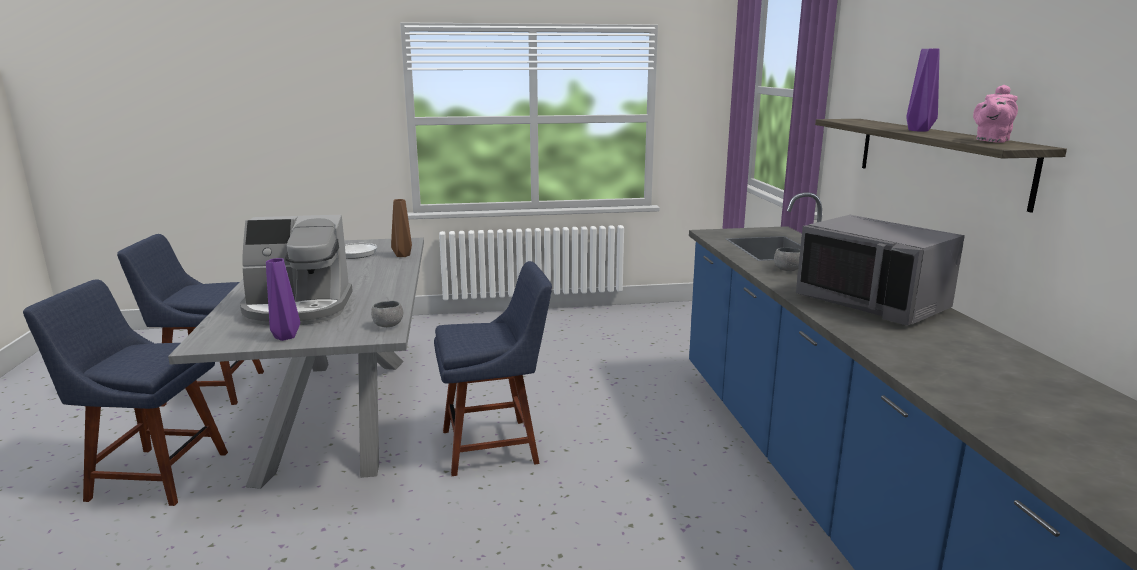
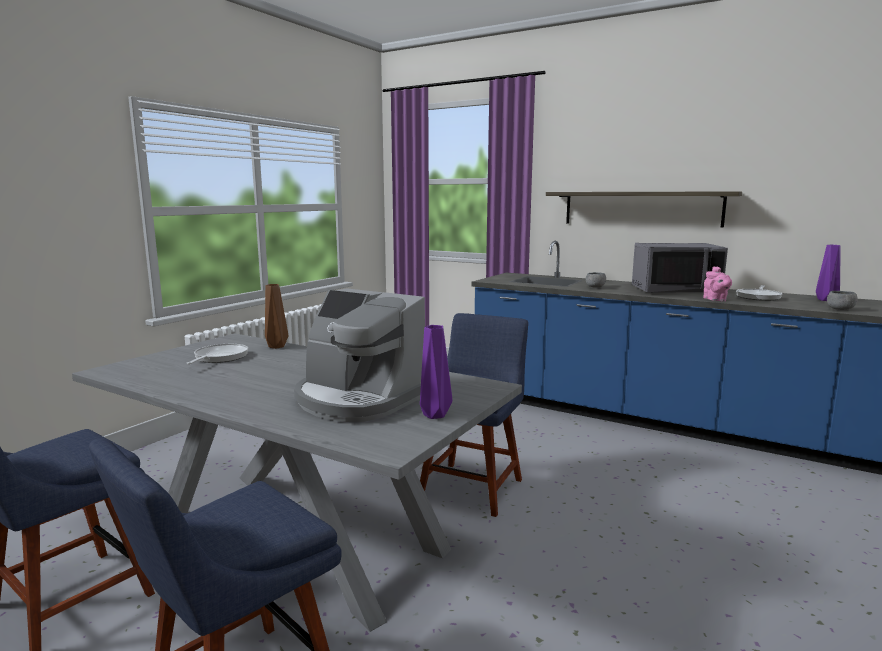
camera: 50 degrees left, 5 degrees down
coffee machine [240,215,353,326] -> coffee machine turned 90 degrees clockwise [294,288,425,422]
grey bowl [371,301,403,327] -> grey bowl moved to [827,291,858,310]
purple vase [906,49,940,131] -> purple vase moved to [816,245,841,301]
pink teapot [973,85,1018,143] -> pink teapot moved to [703,266,732,301]
none -> frying pan [736,285,782,301]

